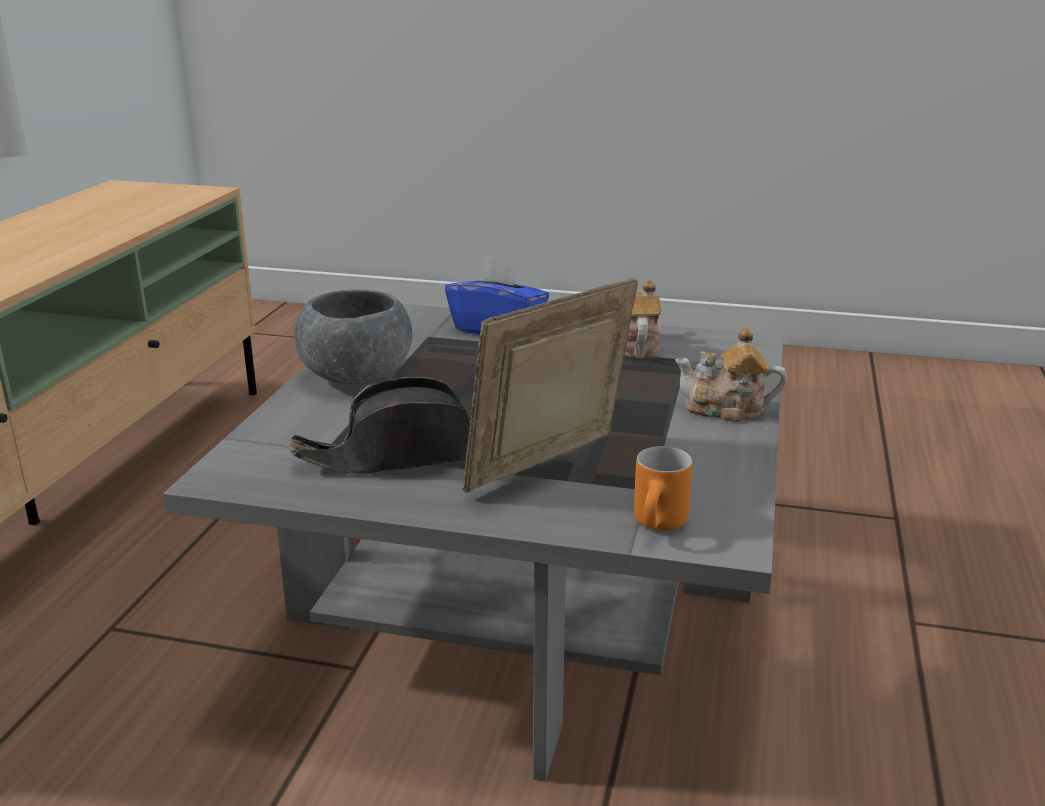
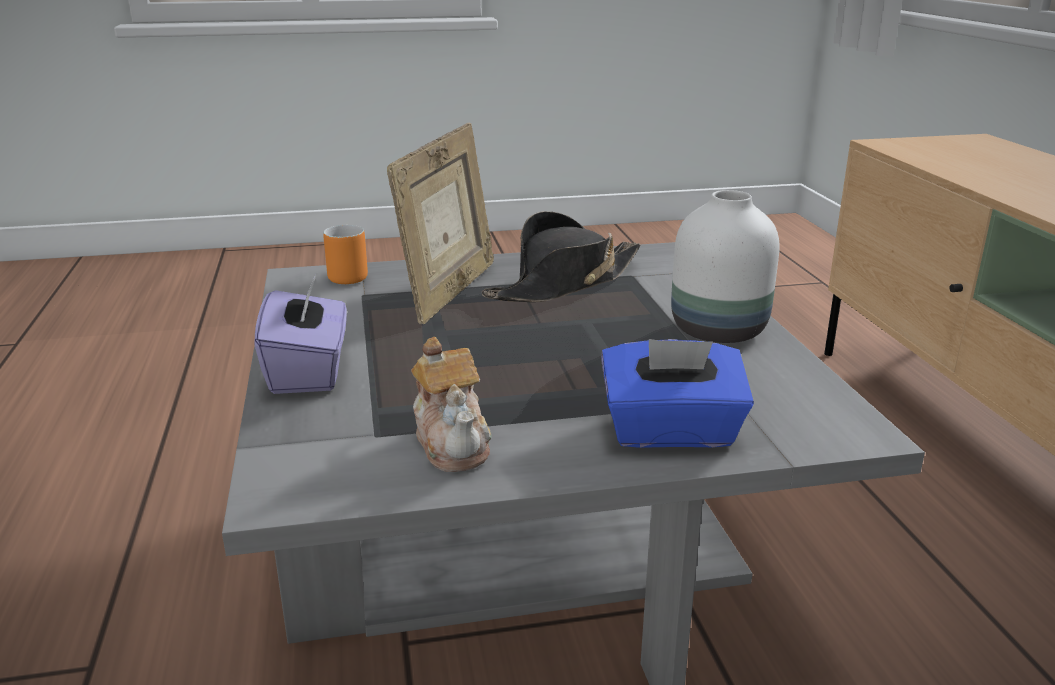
camera: 155 degrees right, 0 degrees up
grey bowl [294,289,413,385] -> white vase [671,190,780,343]
teapot [675,327,787,422] -> purple tissue box [254,273,347,394]

